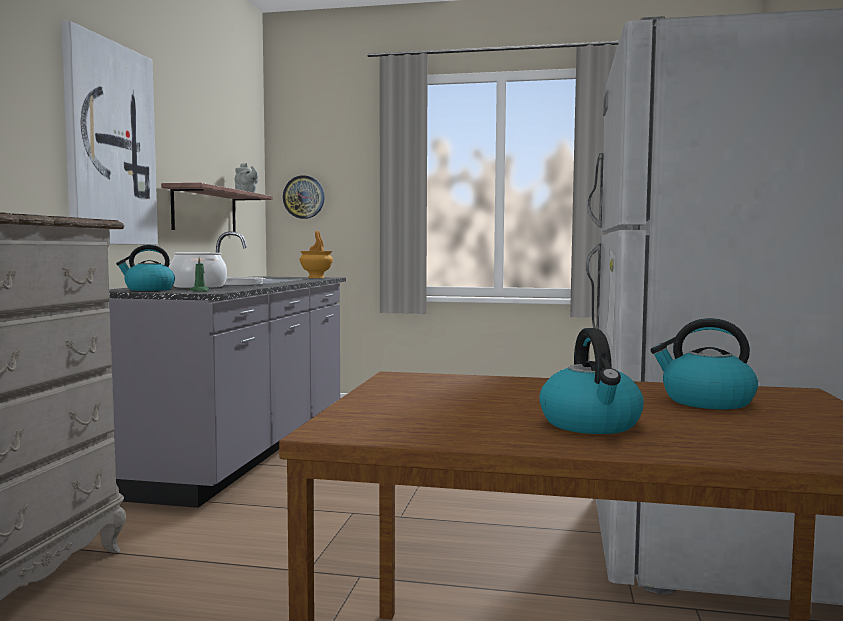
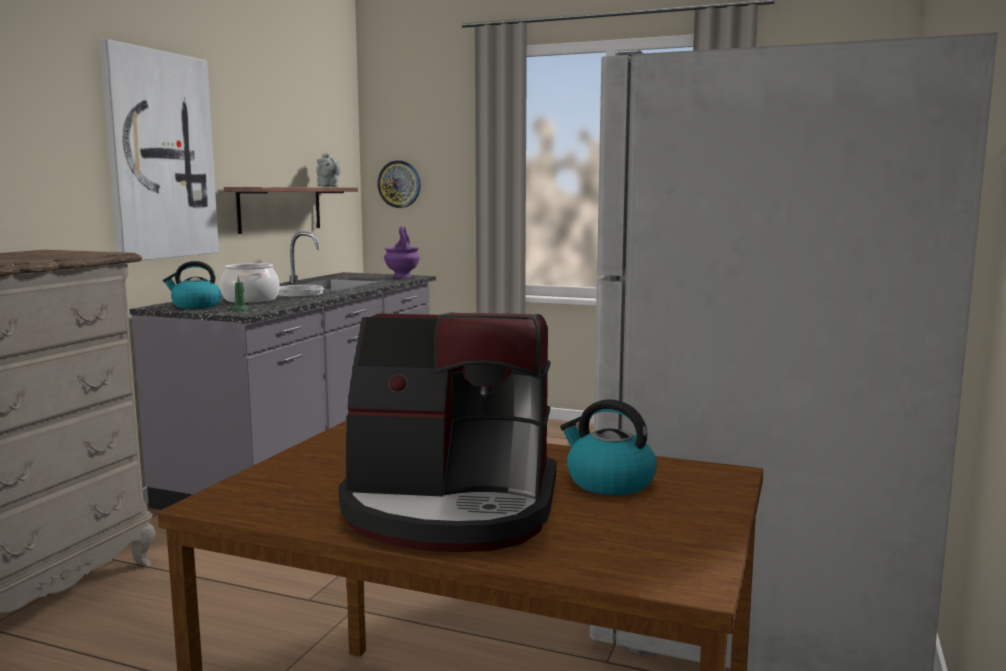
camera: 10 degrees right, 5 degrees up
brown vase [300,231,333,278] -> purple vase [384,226,420,278]
kettle [539,328,644,434] -> coffee machine [339,312,556,552]

